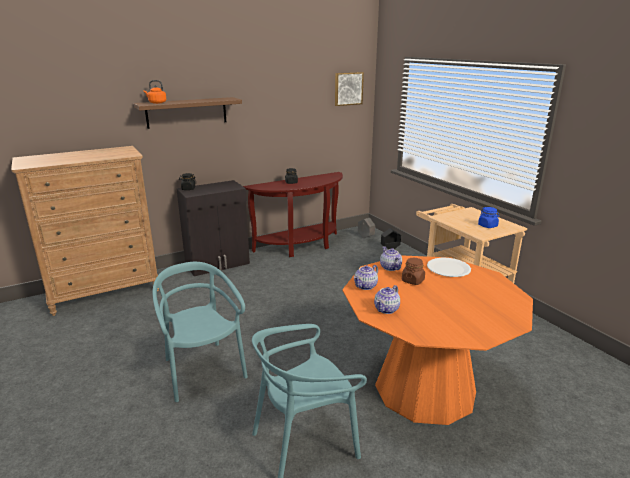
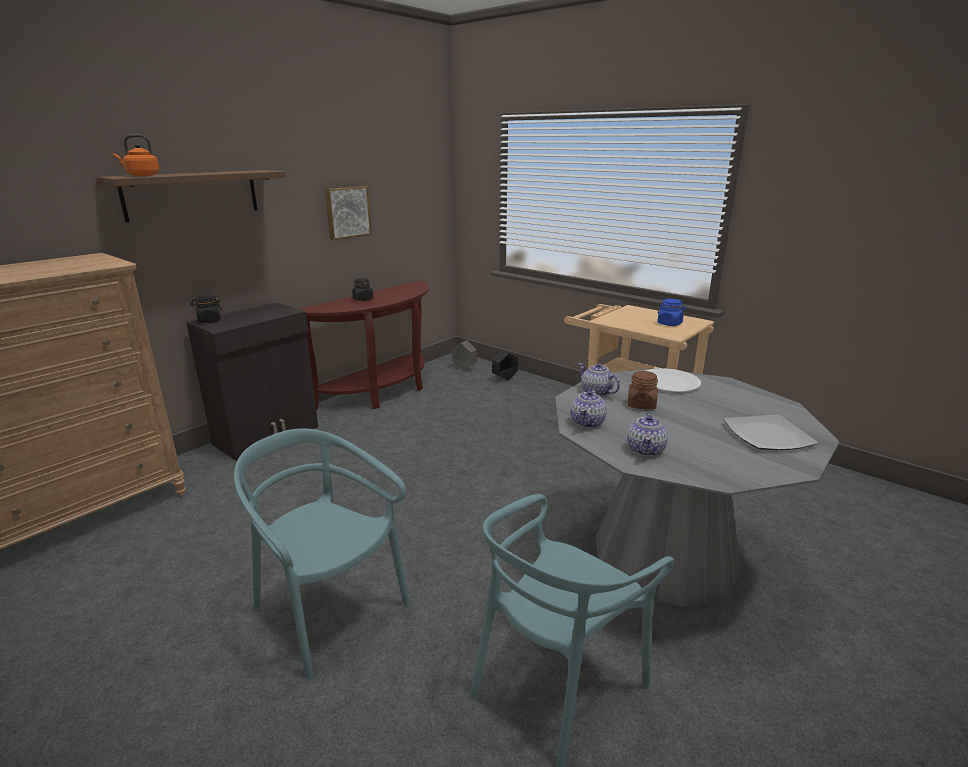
camera: 20 degrees left, 0 degrees up
picture [335,72,364,106] -> picture moved to [325,186,372,240]
orange dining table [342,255,533,425] -> grey dining table [555,368,840,607]
none -> plate [723,414,818,450]

